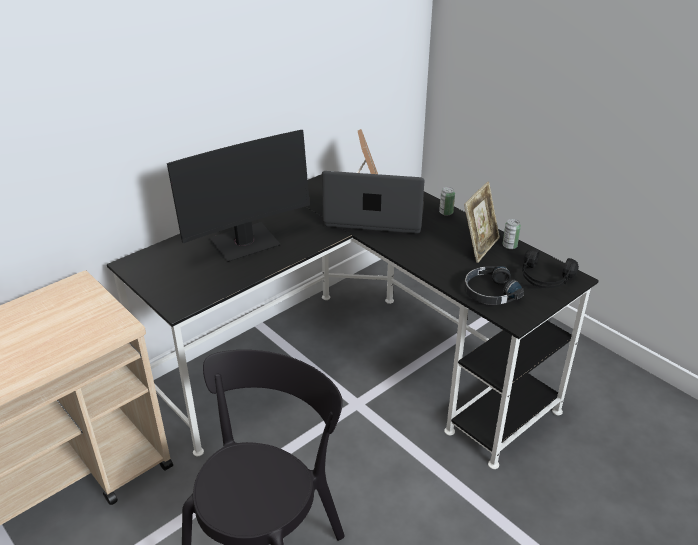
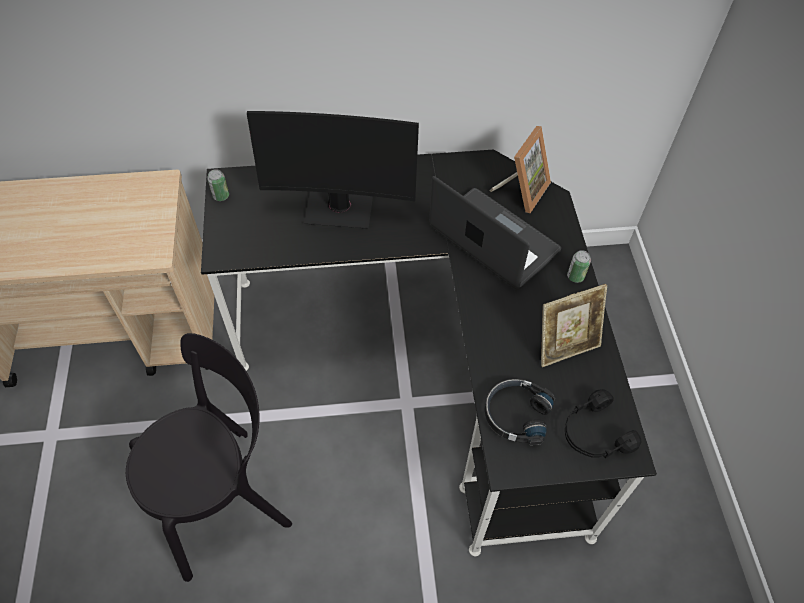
camera: 35 degrees right, 20 degrees up
can [503,219,521,249] -> can moved to [207,169,229,201]

